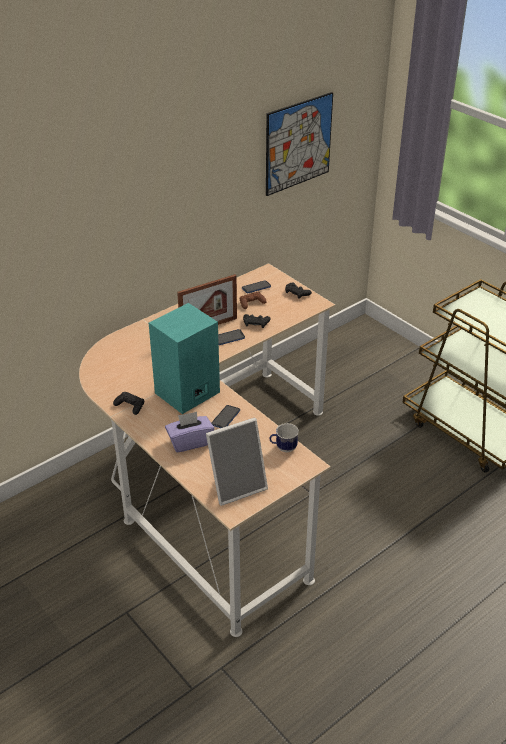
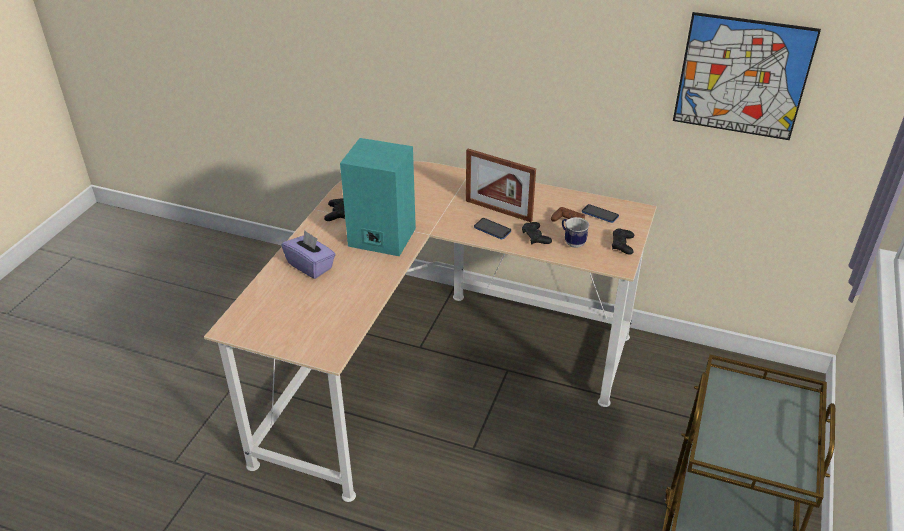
camera: 60 degrees right, 0 degrees up
picture frame [206,418,268,506] -> none
phone [211,405,240,428] -> none
mug [270,423,299,452] -> mug moved to [562,217,589,248]

